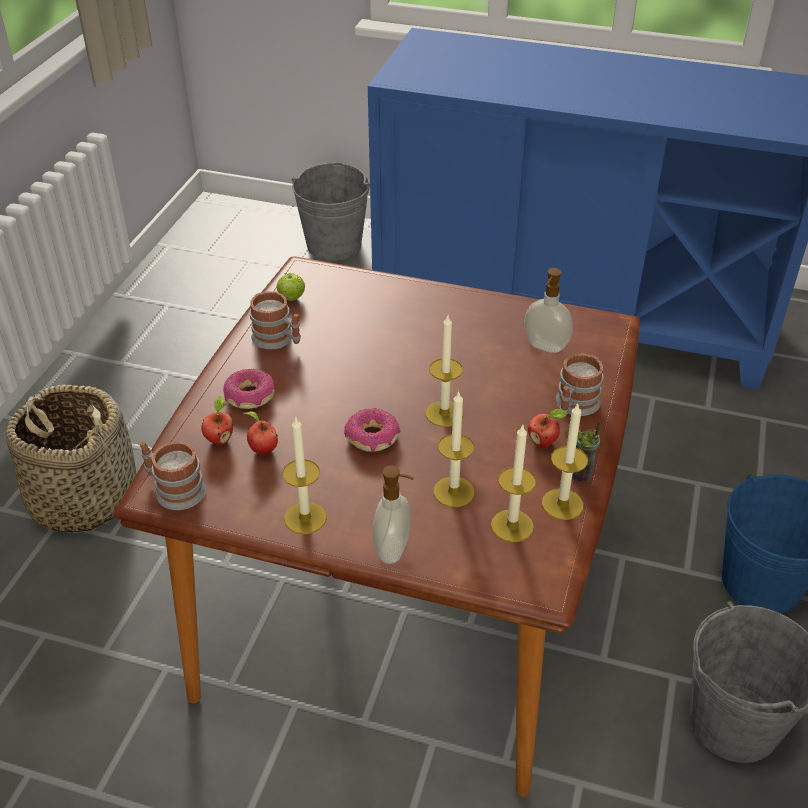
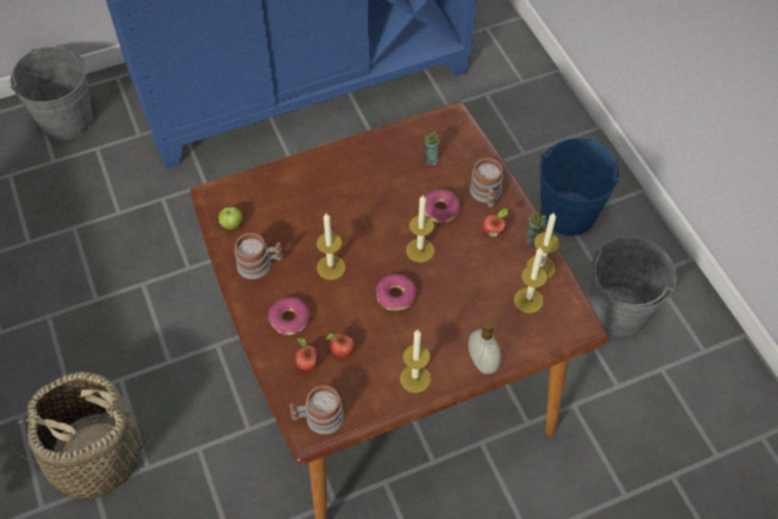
camera: 40 degrees left, 15 degrees up
candle [434,391,474,507] -> candle moved to [316,212,346,280]
soap dispenser [524,268,573,353] -> cup [424,131,440,166]
none -> donut [425,189,460,223]

